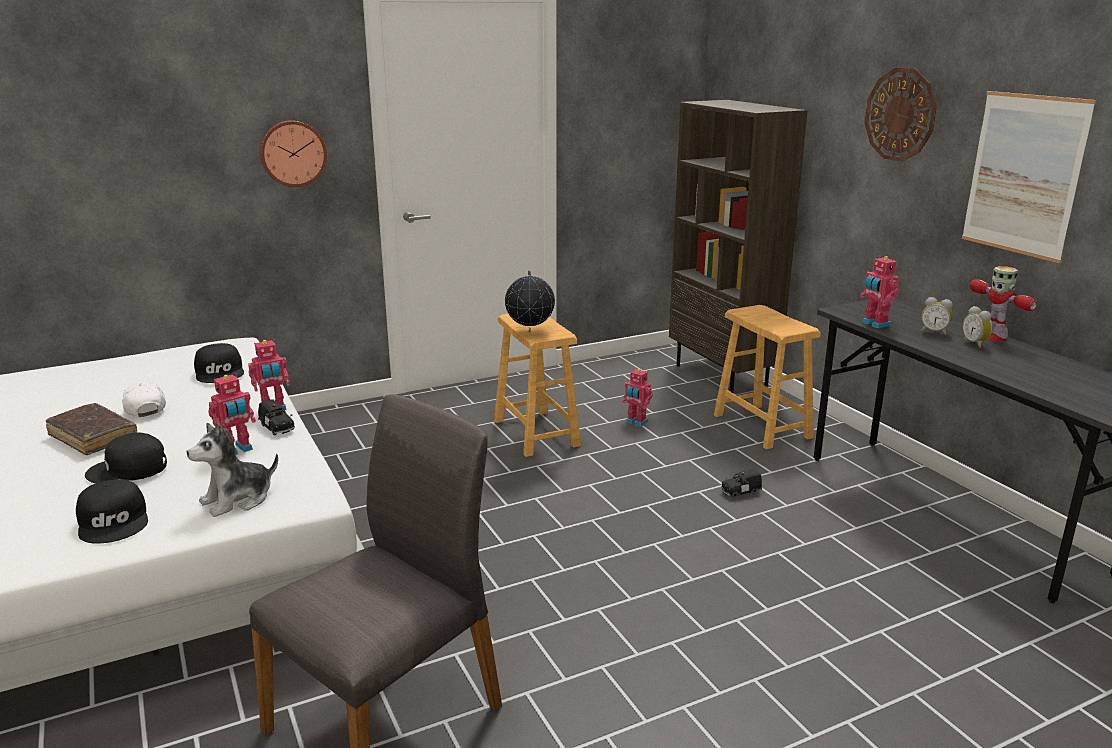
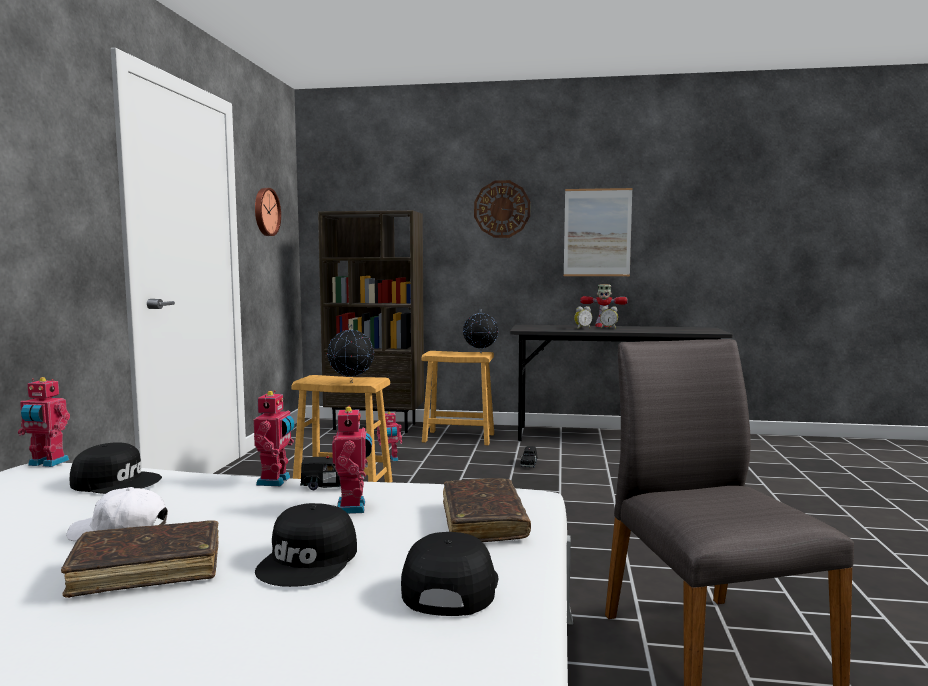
camera: 55 degrees left, 15 degrees down
black cap [76,479,148,544] -> black cap turned 90 degrees counterclockwise [401,532,498,616]
plush toy [186,422,278,517] -> brown book [443,478,531,542]
wall clock [260,120,327,187] -> wall clock moved to [255,188,281,236]
toy robot [860,255,899,328] -> toy robot moved to [18,377,70,467]
none -> globe [463,309,498,353]

